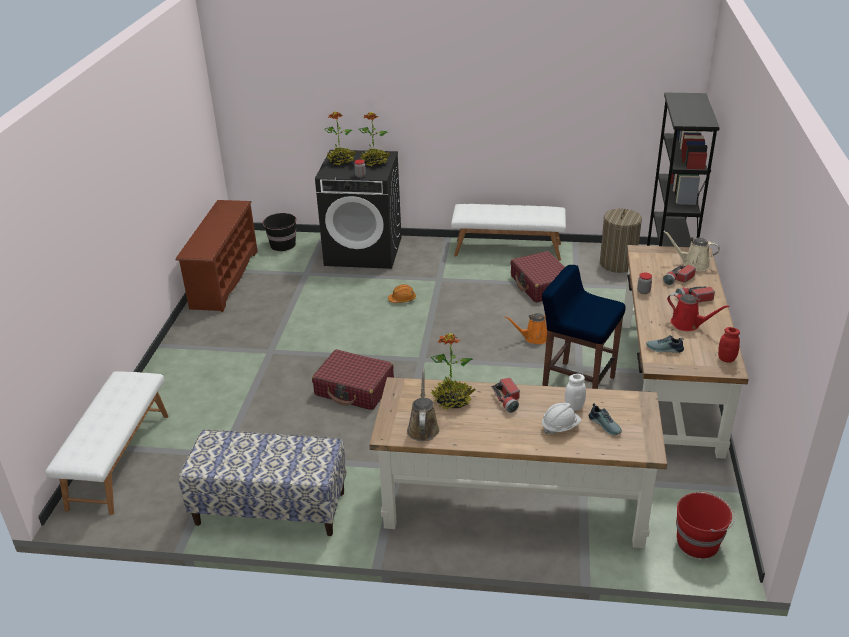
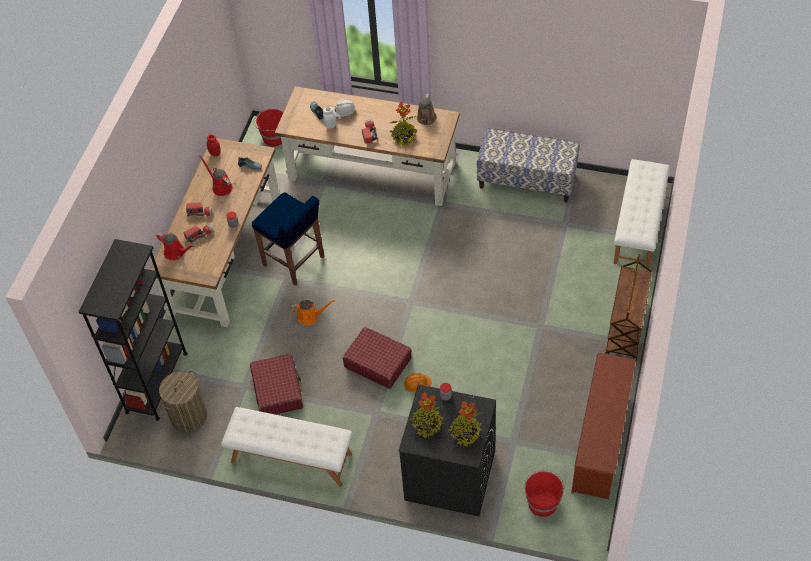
camera: 170 degrees left, 20 degrees up
black bucket [262,213,297,251] -> red bucket [524,470,564,517]
red suitcase [312,349,394,410] -> red suitcase moved to [343,327,411,389]
beige watering can [664,231,720,271] -> red watering can [157,233,195,260]
none -> brown cart [605,254,652,361]

